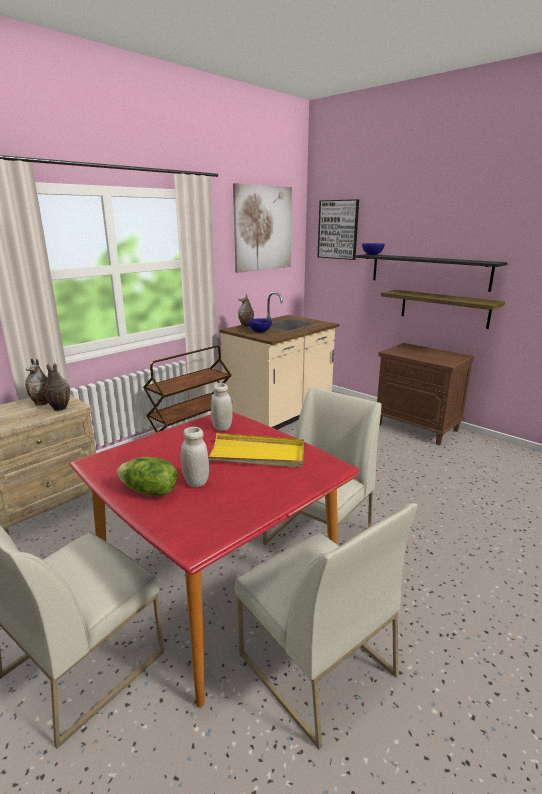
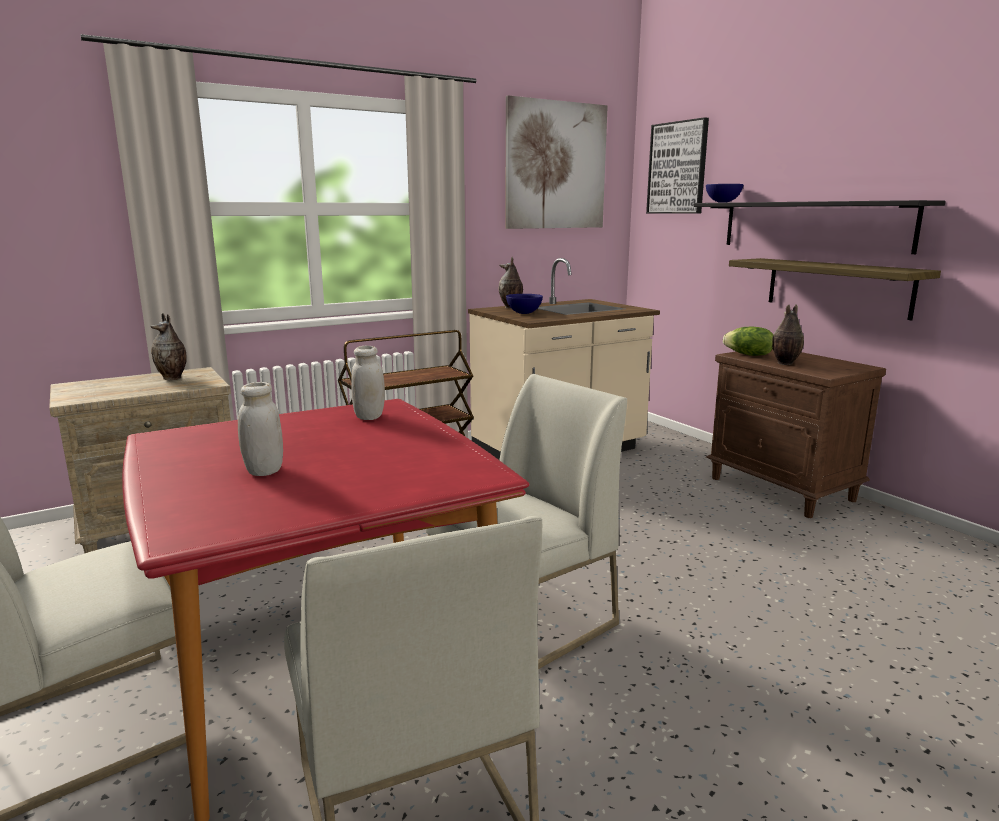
camera: 15 degrees right, 5 degrees down
vase [44,363,70,411] -> vase moved to [772,304,804,365]
lettuce [117,457,177,496] -> lettuce moved to [723,327,774,356]
yellow tray [208,433,304,468] -> none

